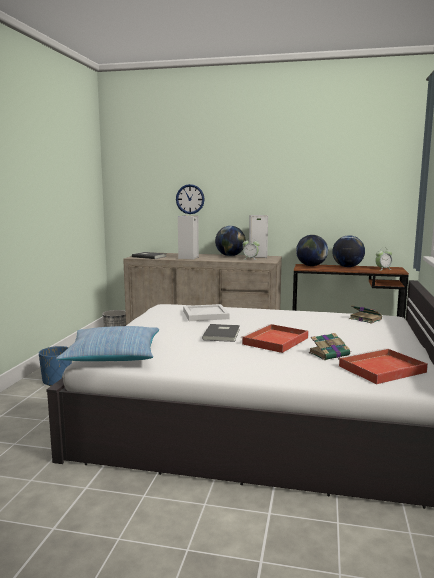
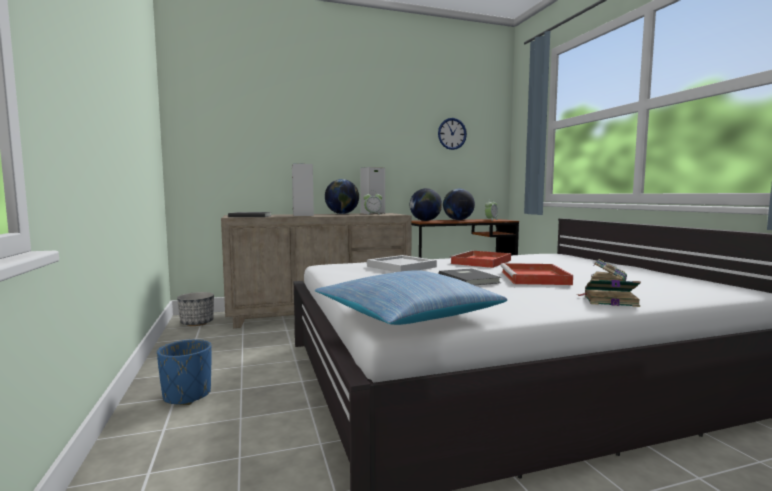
camera: 30 degrees left, 5 degrees down
wall clock [176,184,205,214] -> wall clock moved to [438,118,467,150]
red tray [338,348,428,384] -> red tray moved to [449,250,511,268]
book [349,305,382,324] -> book moved to [577,279,641,307]

